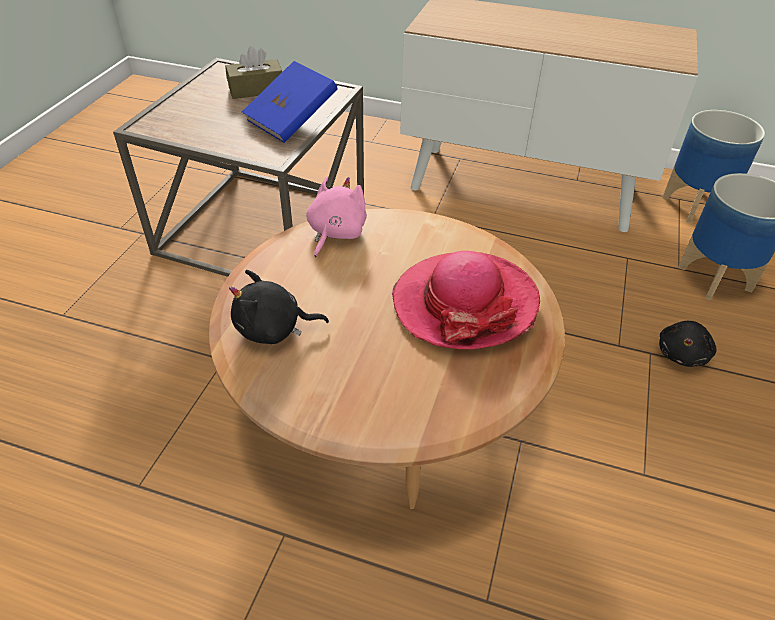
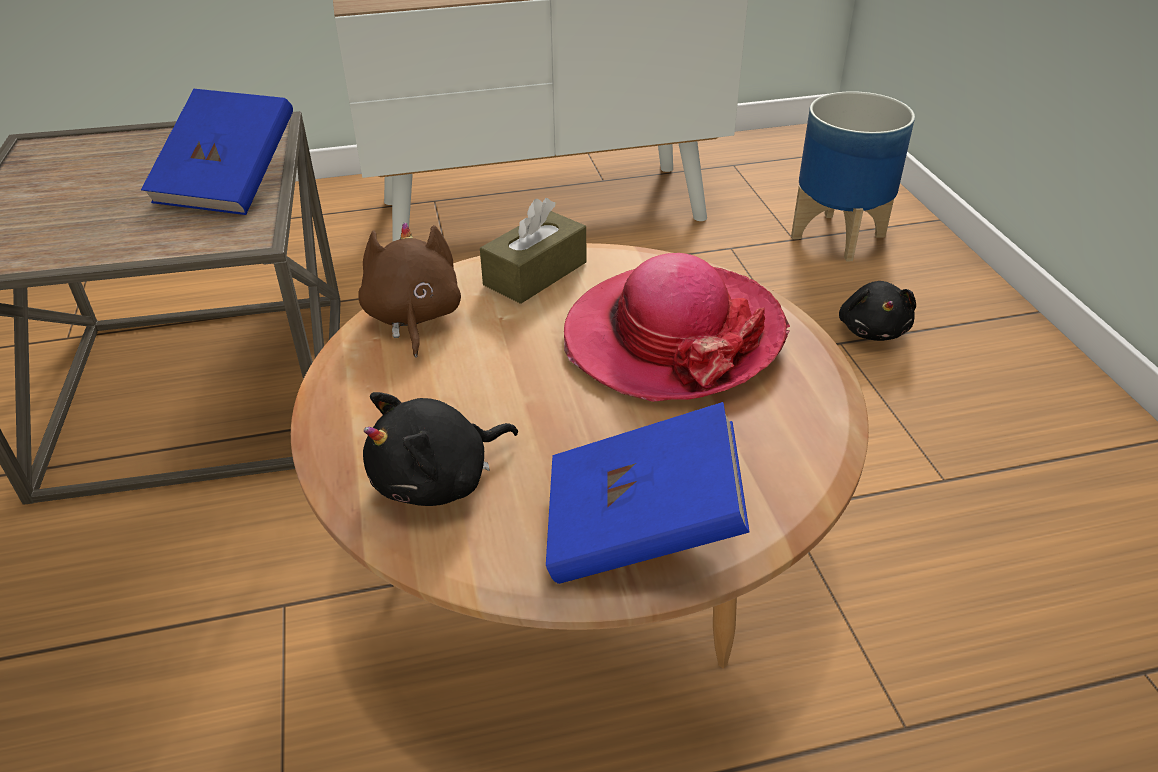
camera: 30 degrees left, 5 degrees down
brown tissue box [225,46,283,99] -> brown tissue box moved to [480,198,586,304]
pink plush toy [306,177,367,257] -> brown plush toy [359,222,461,358]
planter [662,110,765,223] -> none
none -> blue book [546,402,750,584]

